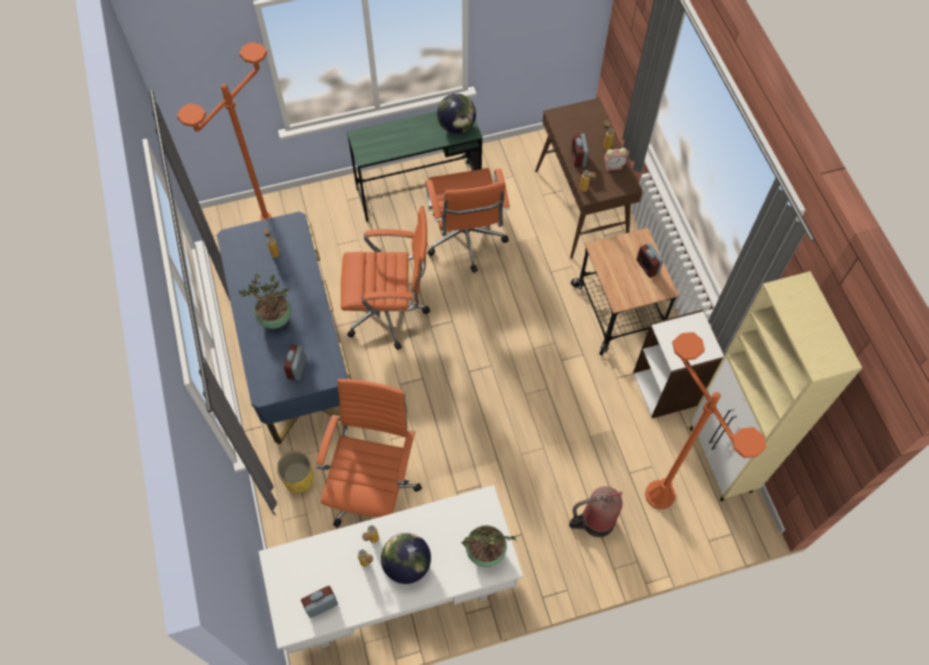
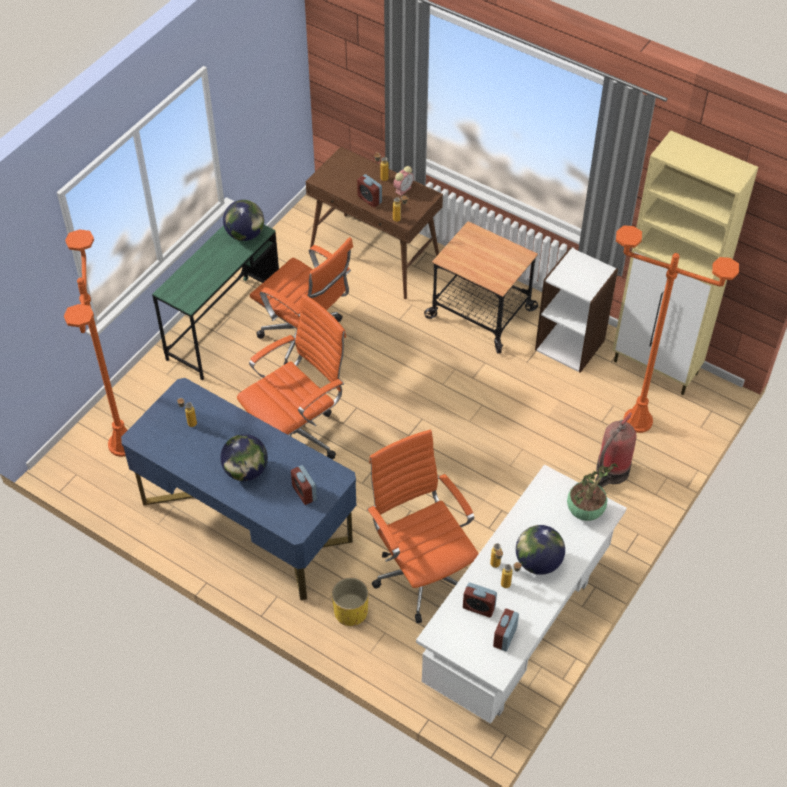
camera: 40 degrees left, 10 degrees down
potted plant [239,273,291,329] -> globe [220,434,268,481]
alarm clock [637,243,663,278] -> alarm clock moved to [463,583,497,617]

